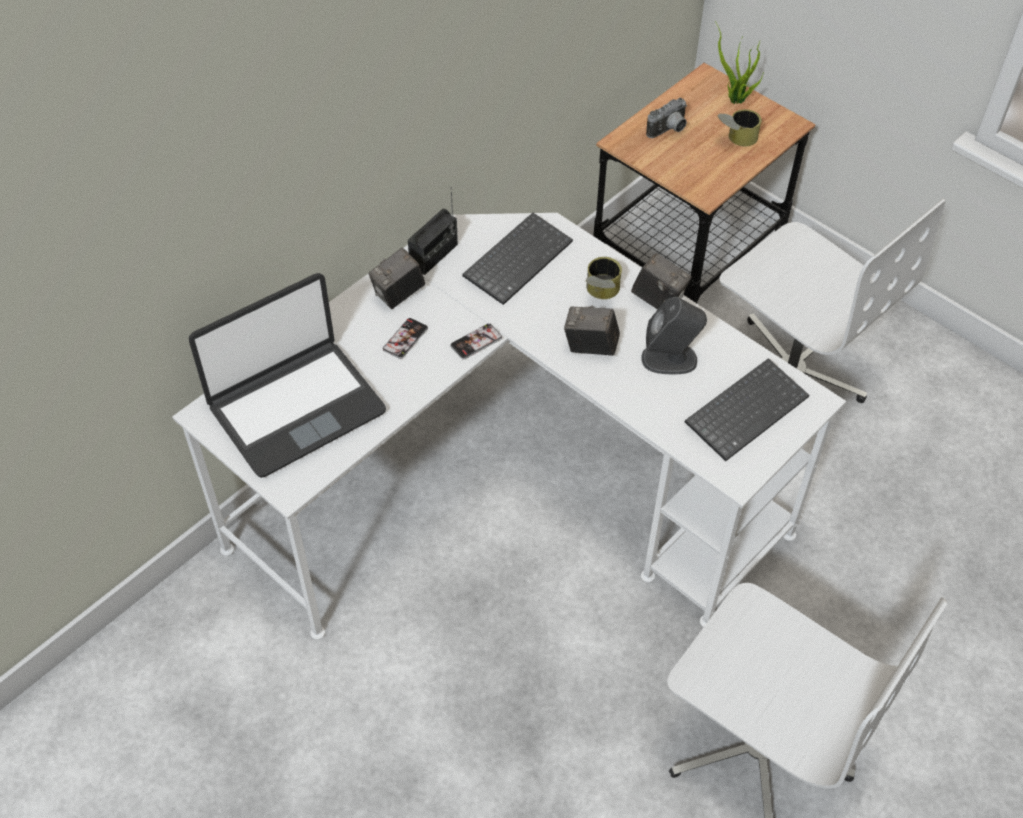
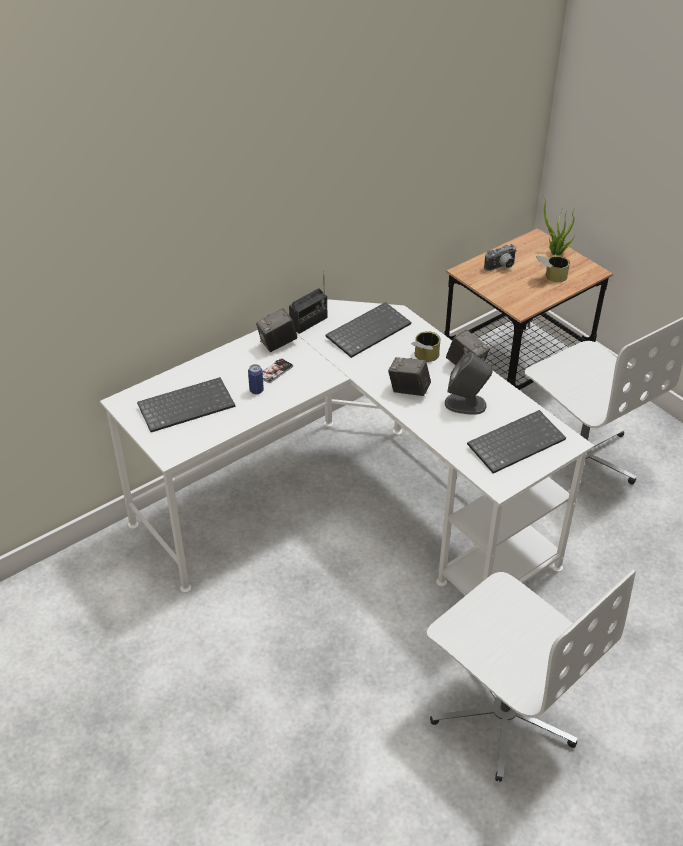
camera: 10 degrees right, 10 degrees down
laptop [189,273,386,478] -> keyboard [137,377,235,432]
phone [450,323,502,360] -> none
none -> can [248,364,264,394]

